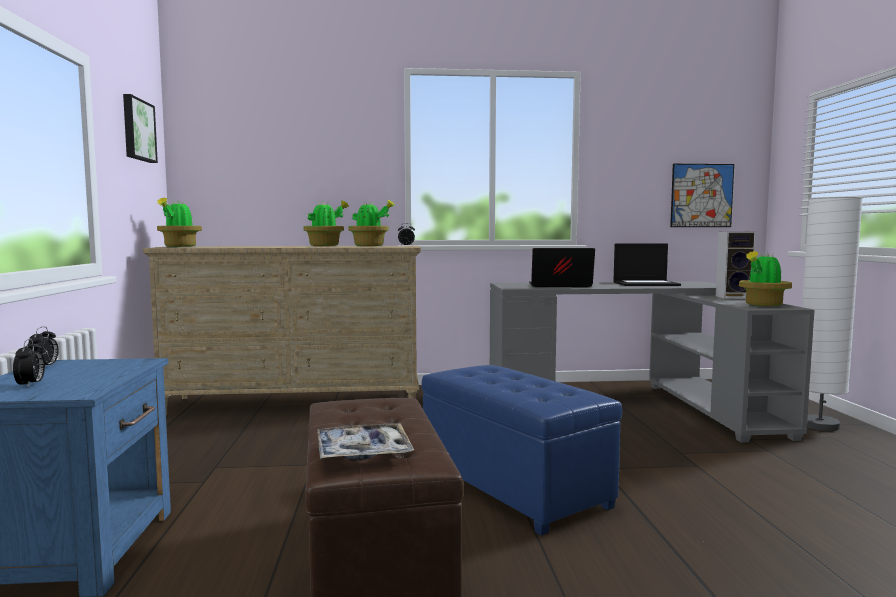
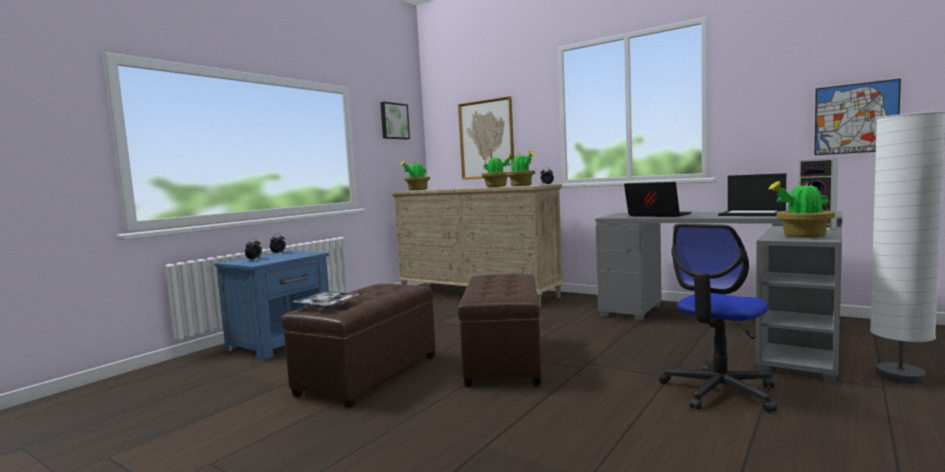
camera: 40 degrees right, 0 degrees up
blue ottoman [422,365,622,536] -> brown ottoman [458,274,542,387]
none -> picture [458,96,514,179]
none -> office chair [659,223,777,412]

